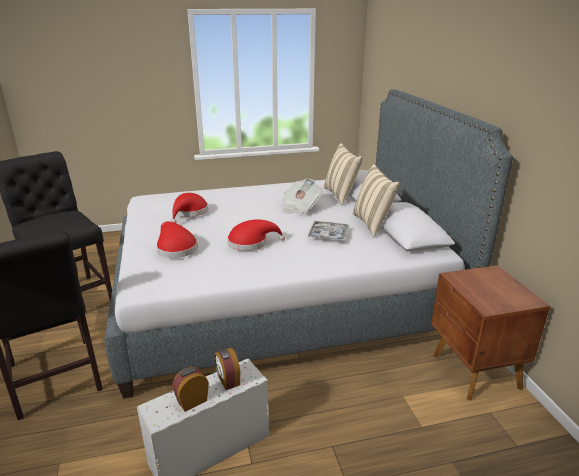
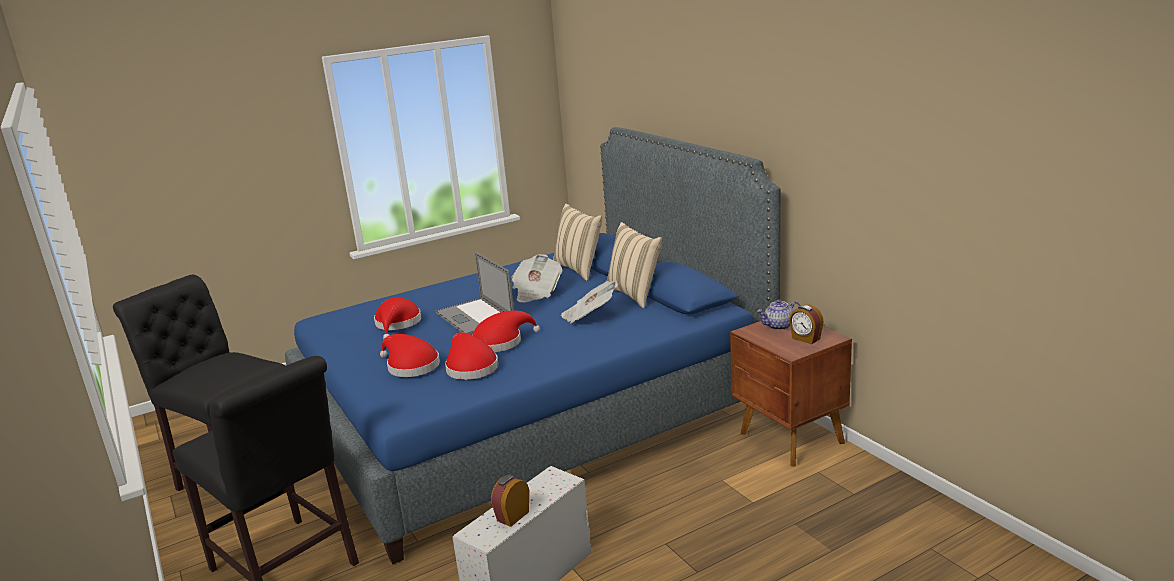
camera: 15 degrees left, 5 degrees down
grey bed [104,89,513,399] -> blue bed [285,127,781,564]
alarm clock [215,348,240,390] -> alarm clock moved to [789,304,824,344]
tray [308,221,349,241] -> newspaper [561,281,618,323]
none -> laptop [436,252,514,335]
none -> red hat [445,332,498,380]
none -> teapot [757,300,800,330]

